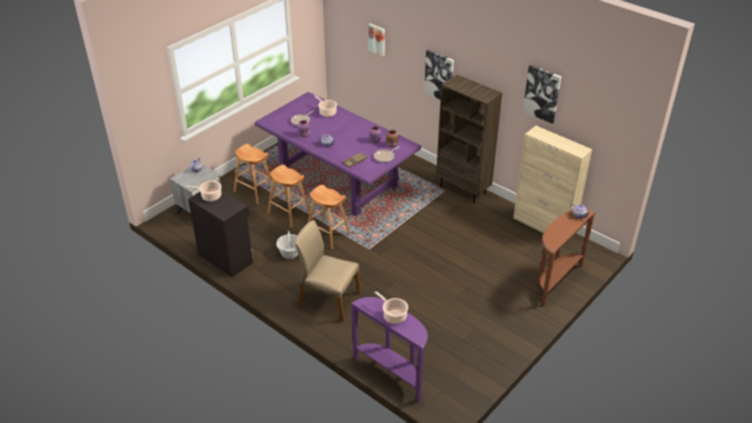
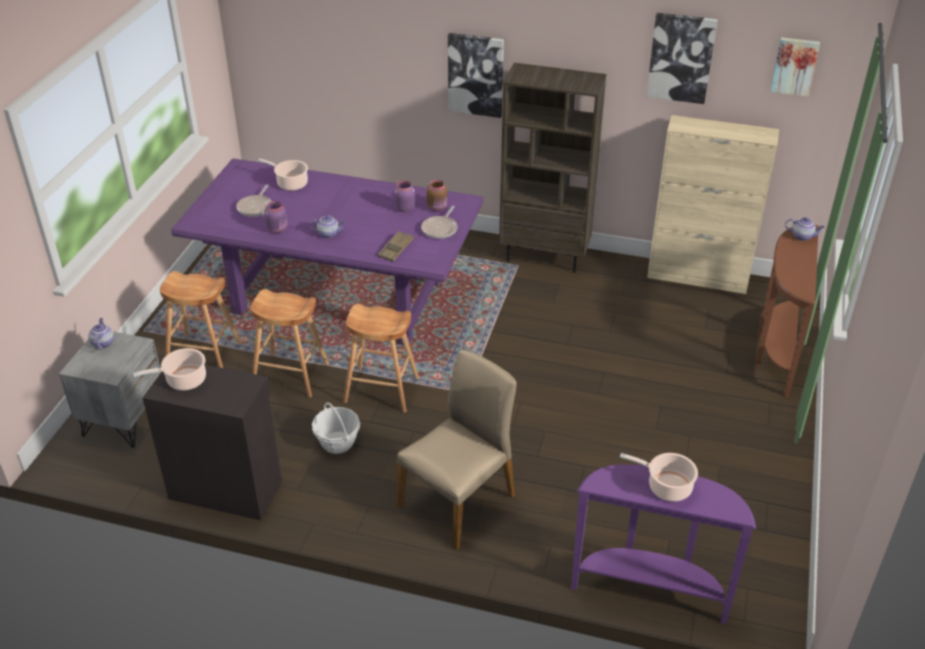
camera: 25 degrees left, 0 degrees up
beige chair [295,220,361,322] -> beige chair turned 135 degrees clockwise [397,350,517,550]
picture [368,24,385,56] -> picture moved to [770,37,820,96]

